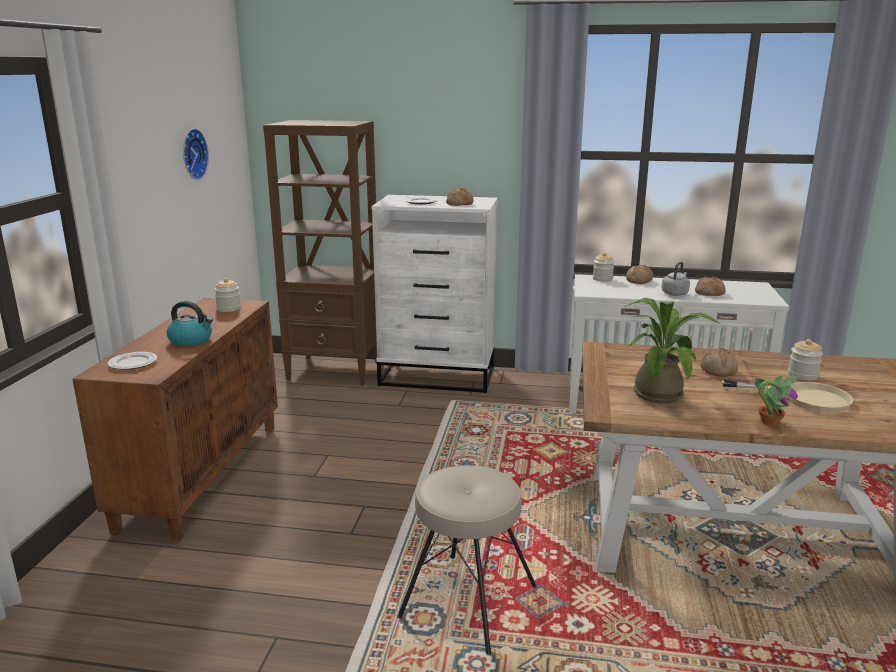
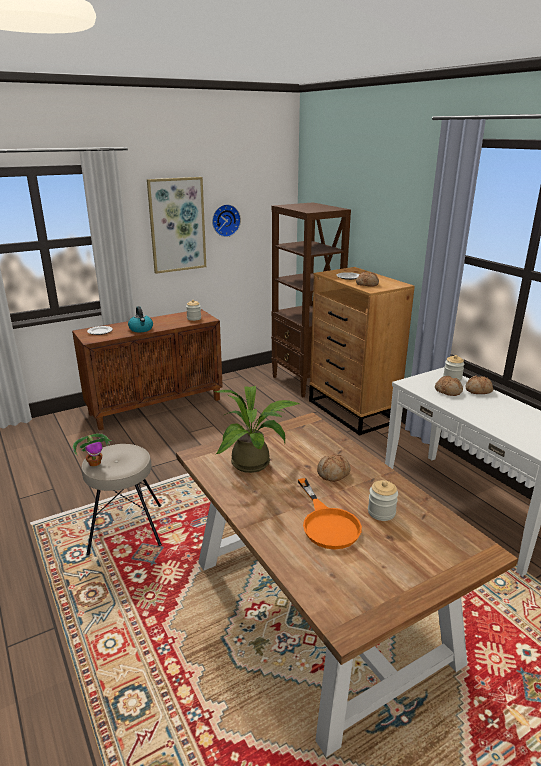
camera: 50 degrees right, 5 degrees up
white dresser [371,195,498,393] -> brown dresser [309,267,415,436]
grey kettle [662,262,690,296] -> none
bread [695,277,726,296] -> bread moved to [435,376,463,396]
beige frying pan [722,380,854,413] -> orange frying pan [298,478,362,549]
potted plant [755,375,798,426] -> potted plant moved to [73,433,111,467]
none -> picture [147,177,206,274]

